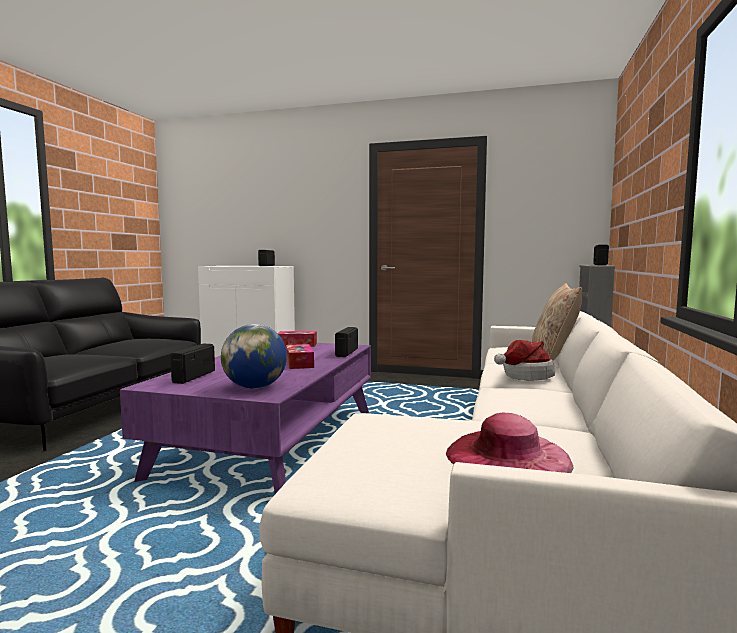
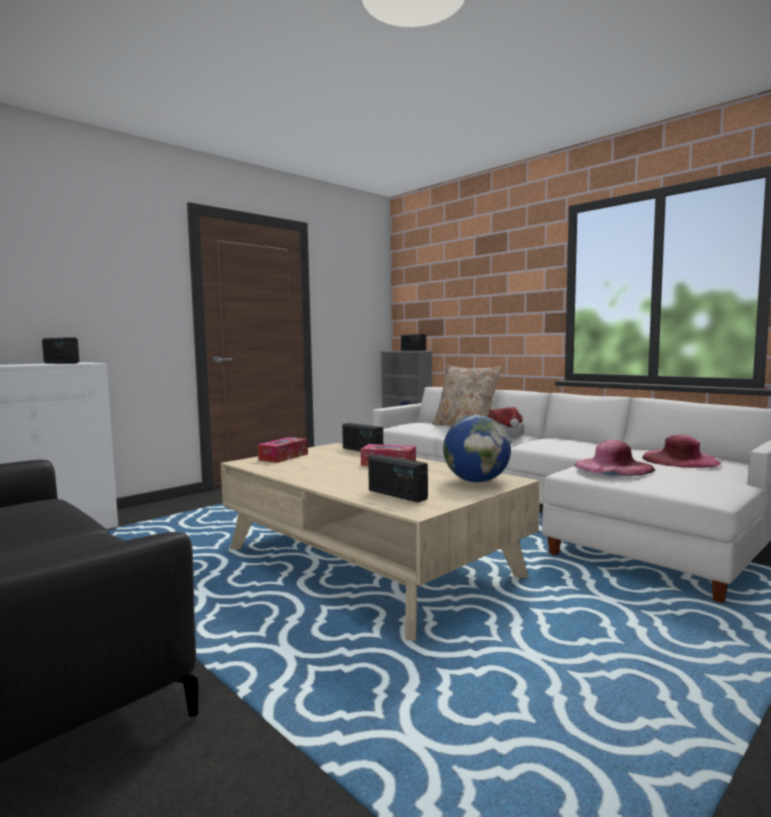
camera: 60 degrees left, 0 degrees up
purple coffee table [120,343,371,494] -> beige coffee table [221,443,540,641]
none -> pink hat [575,440,655,476]

